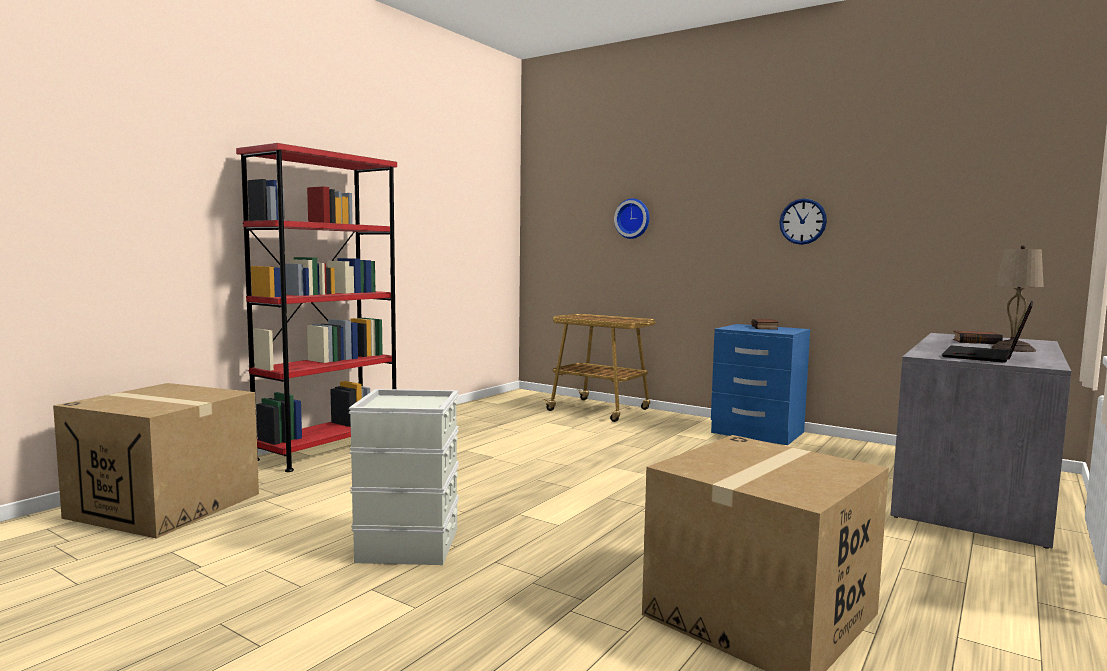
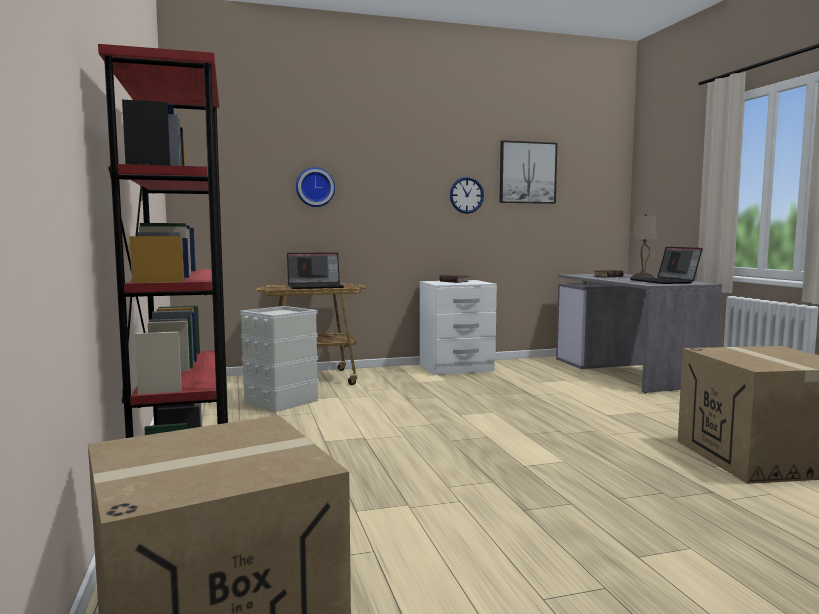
camera: 50 degrees left, 0 degrees up
grey storage box [349,389,459,565] -> grey storage box moved to [240,306,319,412]
blue nightstand [711,324,810,445] -> white nightstand [420,280,497,375]
none -> laptop [287,252,344,289]
none -> picture [500,140,557,204]

